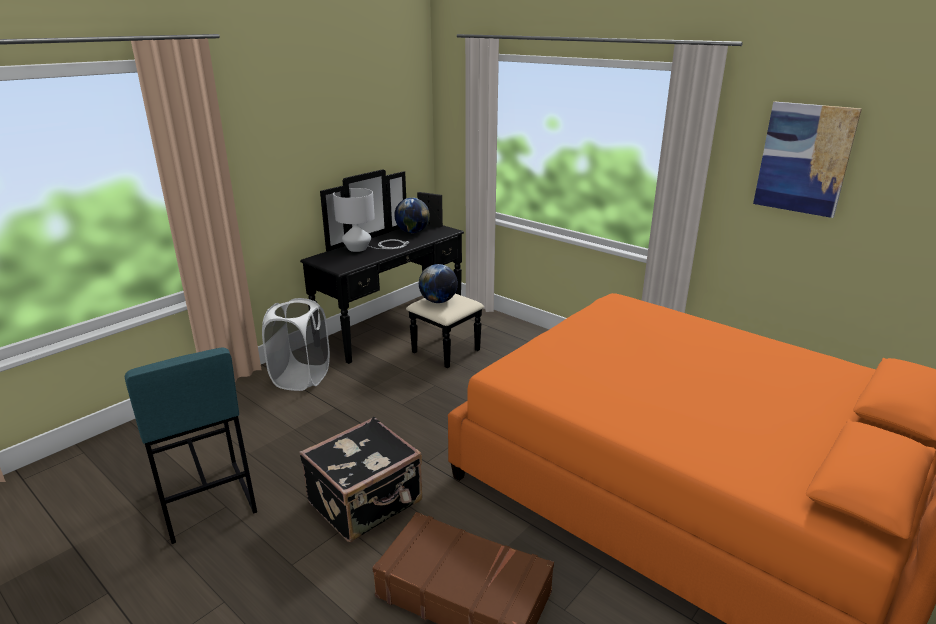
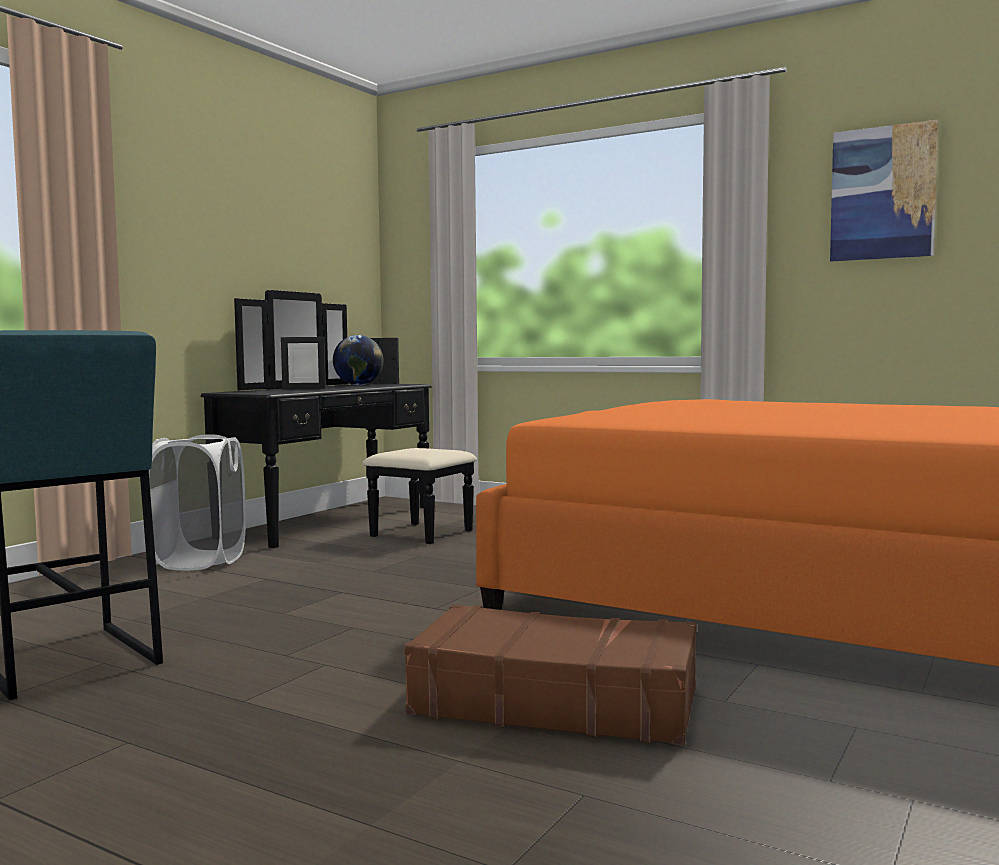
camera: 10 degrees left, 20 degrees down
black suitcase [299,417,423,542] -> none
white table lamp [333,188,409,252] -> picture frame [281,337,326,389]
globe [419,264,458,303] -> none

